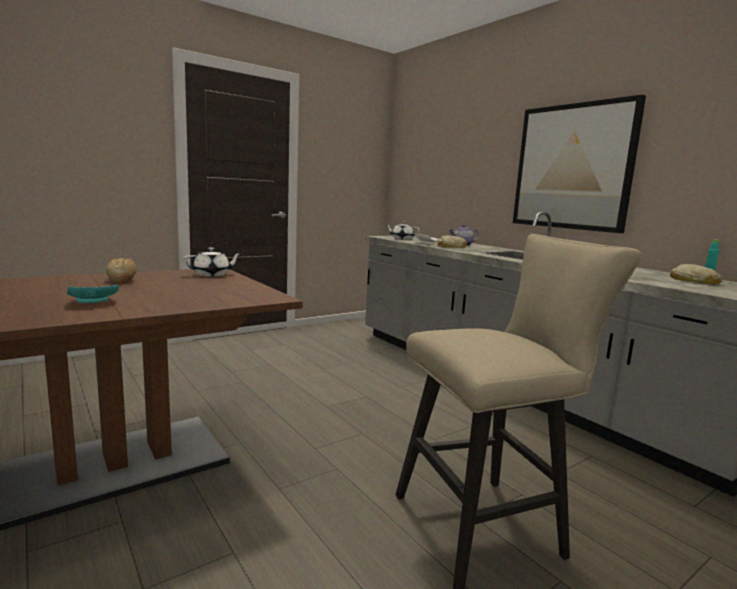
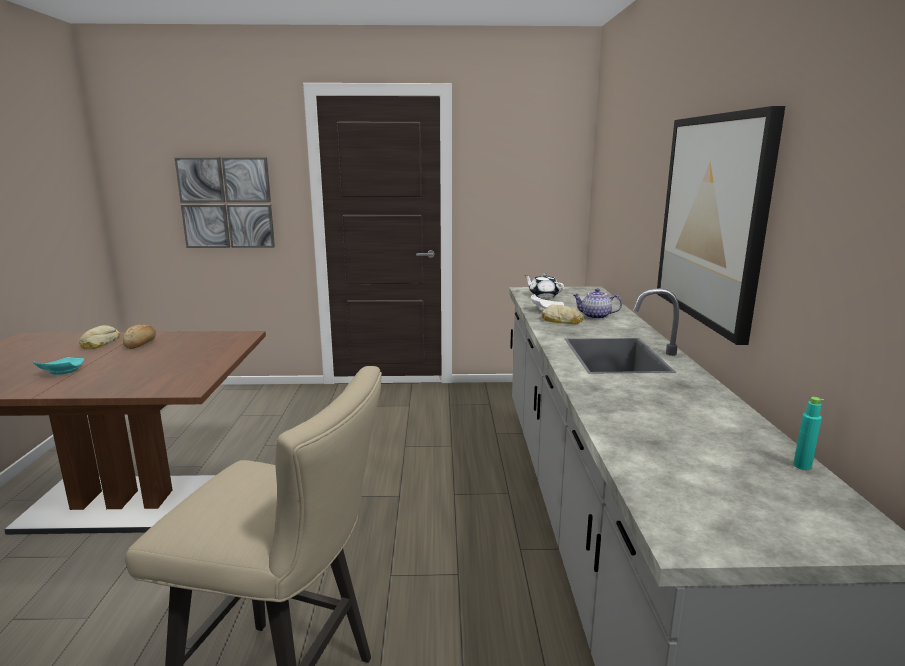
camera: 35 degrees right, 5 degrees up
white teapot [183,247,242,276] -> none
bread [670,264,722,285] -> bread moved to [79,325,120,349]
none -> picture [174,157,275,248]

